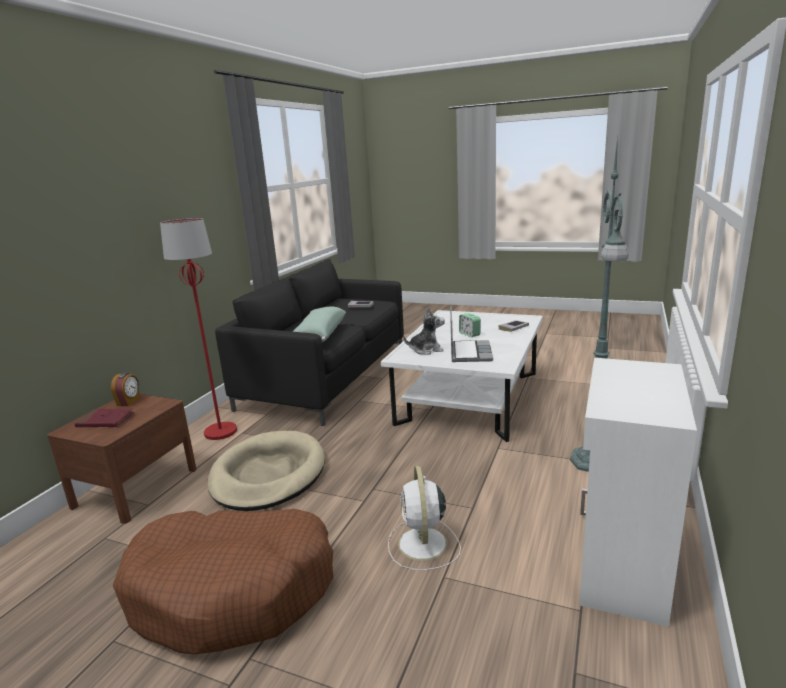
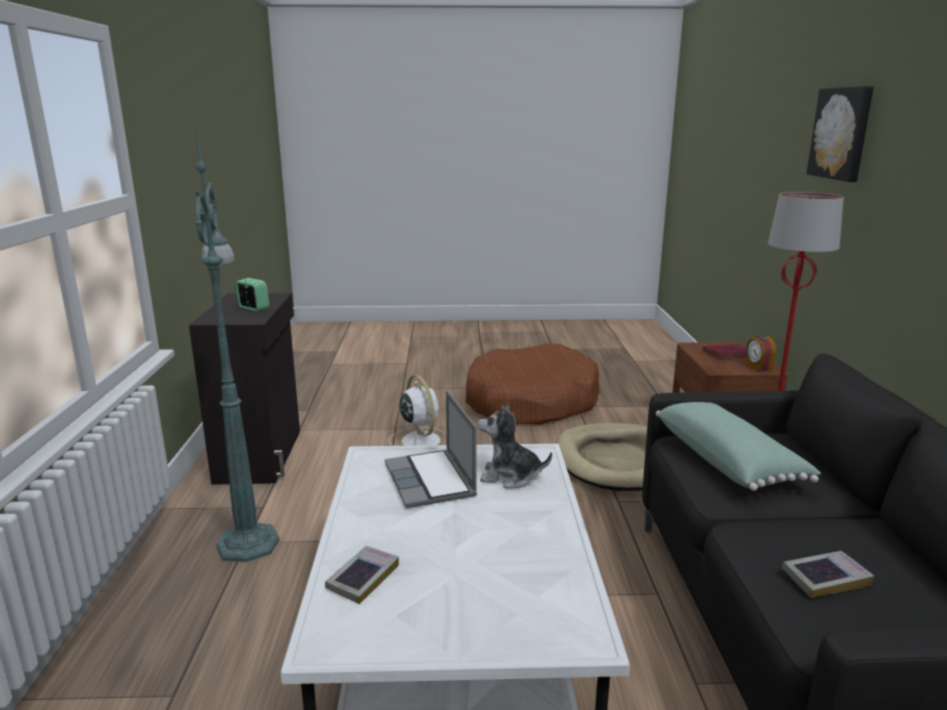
camera: 155 degrees right, 0 degrees up
plush toy [403,307,445,355] -> plush toy turned 45 degrees clockwise [477,404,552,488]
alarm clock [459,313,481,337] -> alarm clock moved to [235,278,269,312]
white cabinet [579,358,697,627] -> black cabinet [189,293,300,485]
none -> picture [806,86,874,182]

